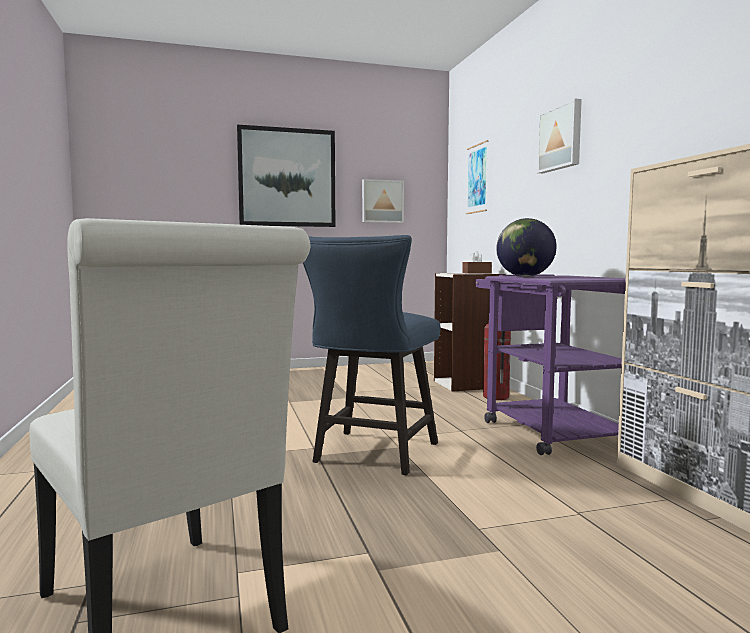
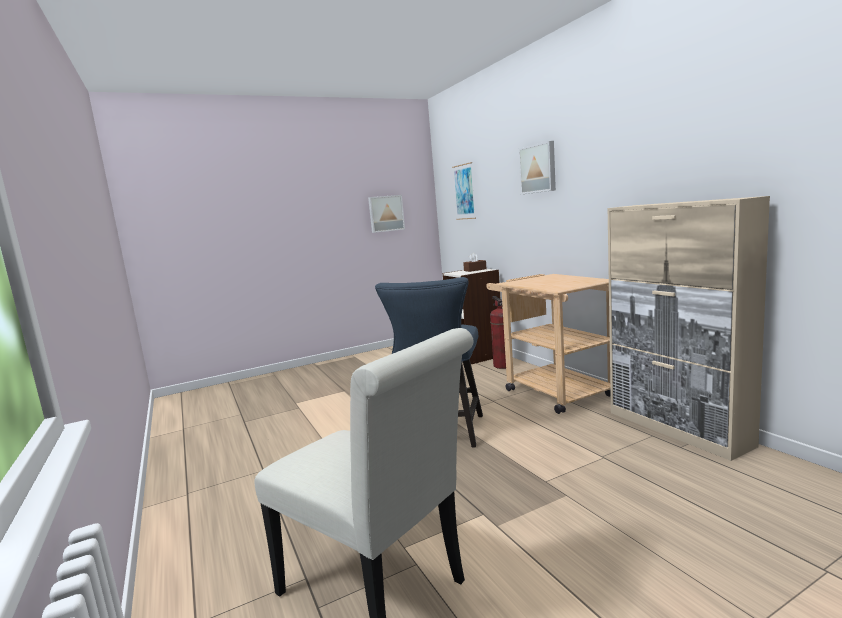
camera: 10 degrees left, 5 degrees up
picture [237,125,335,227] -> none
purple cart [475,274,626,455] -> beige cart [486,274,611,414]
globe [496,218,557,277] -> none

